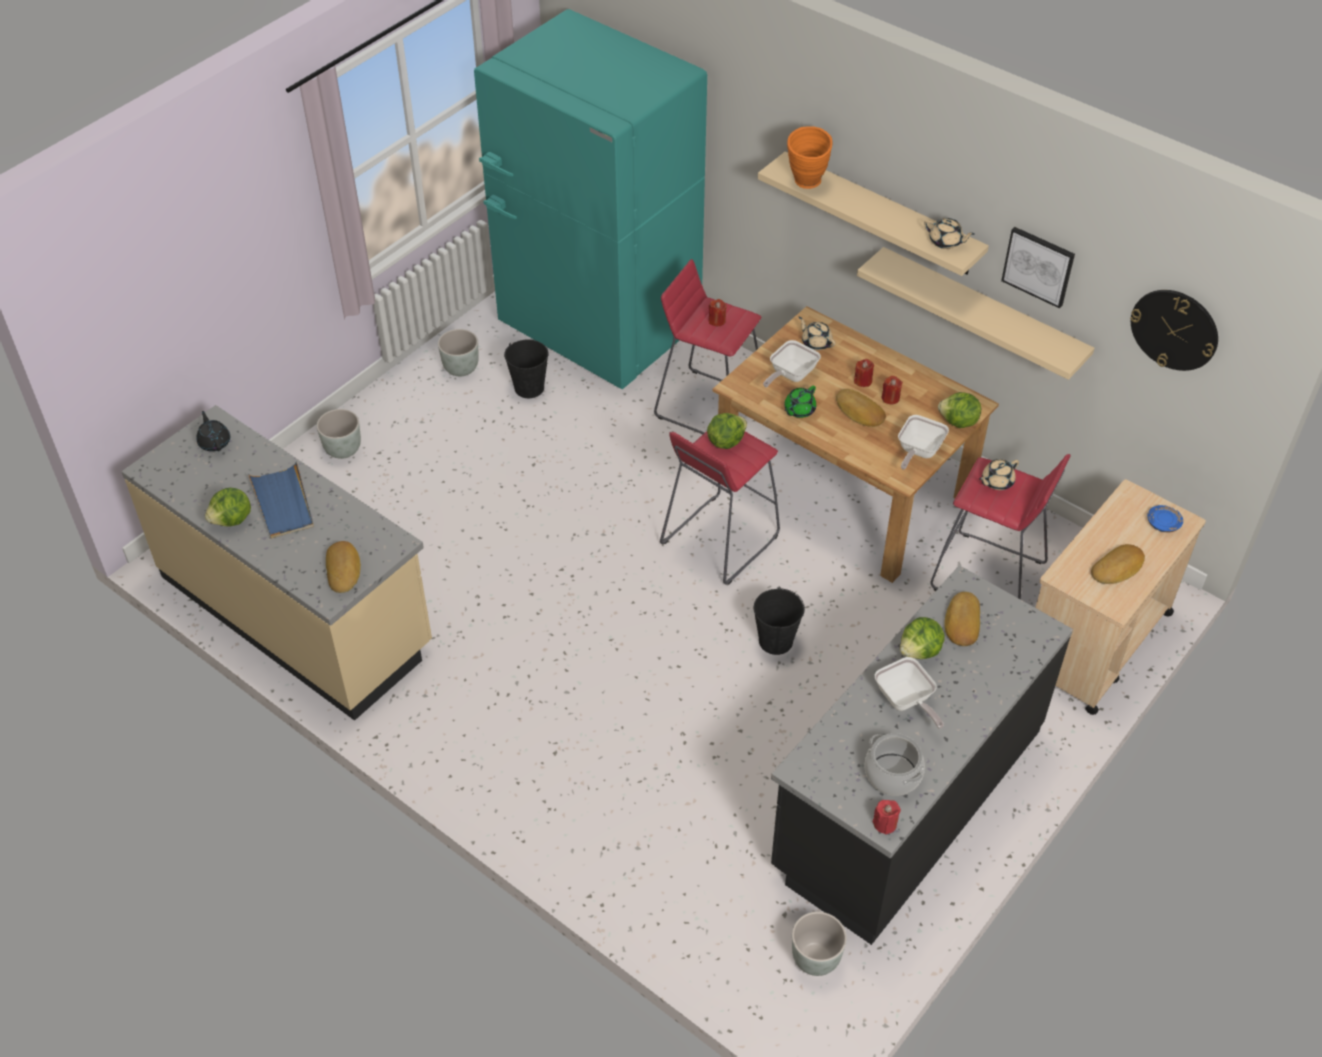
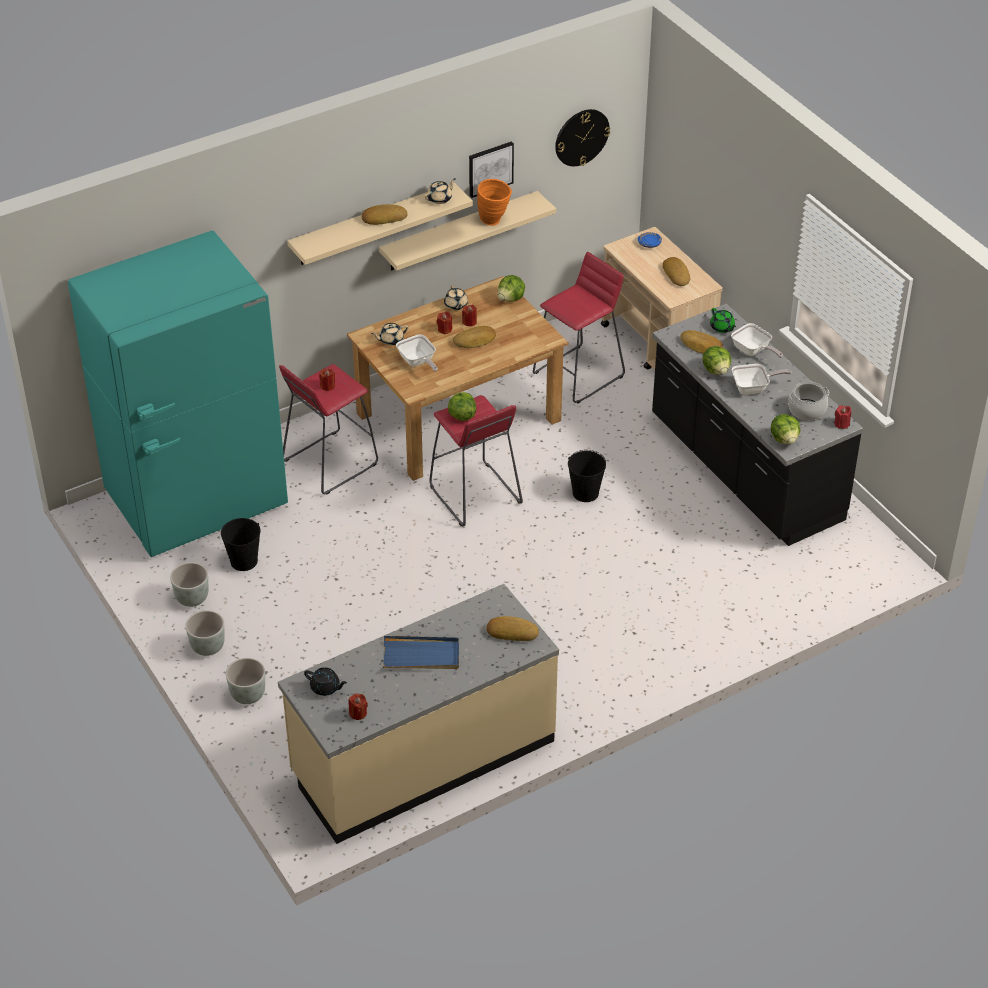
camera: 70 degrees left, 5 degrees down
black teapot [196,411,230,451] -> black teapot turned 150 degrees counterclockwise [304,667,347,696]
lettuce [205,488,251,527] -> lettuce moved to [771,414,800,444]
green teapot [784,385,816,418] -> green teapot moved to [710,308,736,333]
orange vase [787,126,832,189] -> orange vase moved to [477,179,512,226]
grey planter [792,912,847,976] -> grey planter moved to [186,610,225,656]
frying pan [898,415,949,470] -> frying pan moved to [731,323,783,358]
beige teapot [979,459,1019,490] -> beige teapot moved to [444,285,468,310]
none -> red candle [349,693,368,720]
none -> bread [361,204,408,225]

